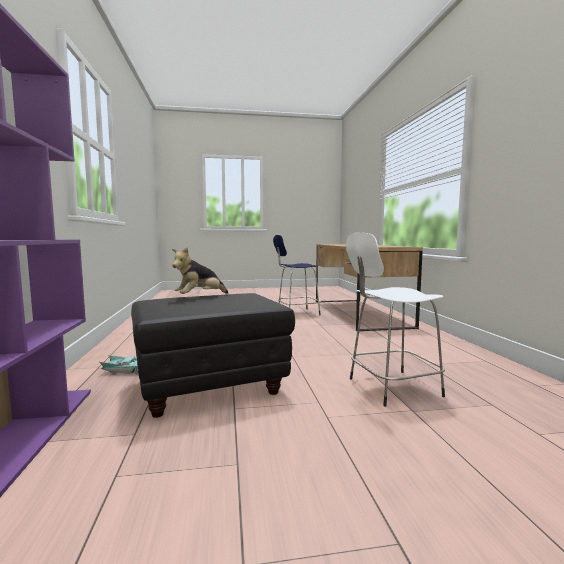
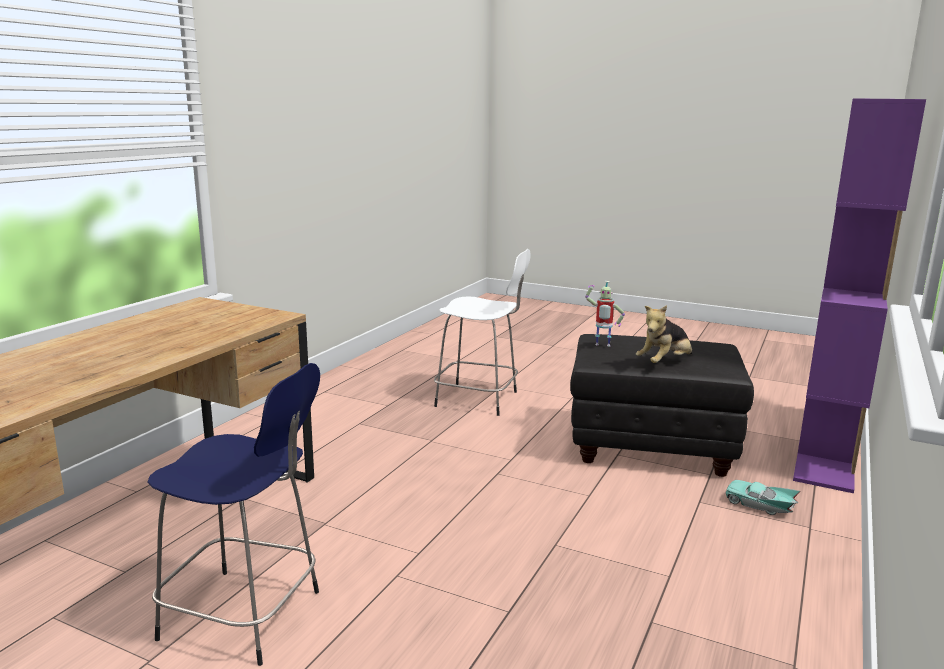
camera: 145 degrees left, 10 degrees up
plush toy [172,247,228,294] -> plush toy turned 150 degrees clockwise [636,305,692,363]
none -> toy robot [585,281,625,346]

